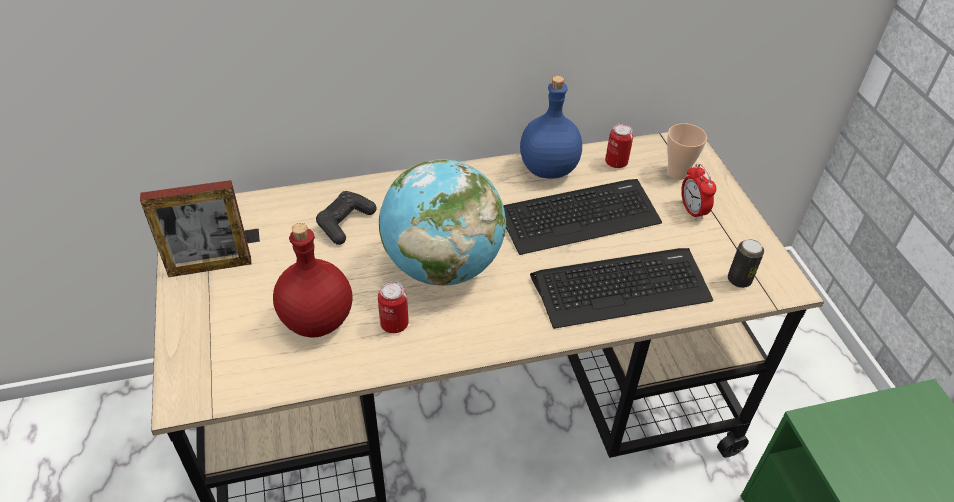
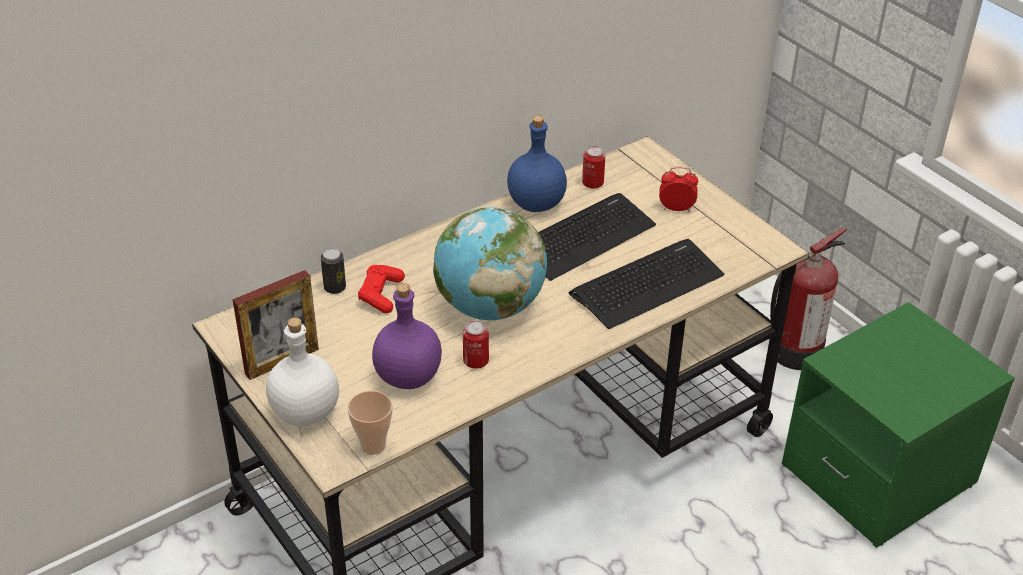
camera: 20 degrees left, 5 degrees down
red bottle [273,223,352,337] -> purple bottle [372,283,442,389]
black game controller [316,191,377,245] -> red game controller [358,265,405,313]
cup [667,123,707,180] -> cup moved to [347,391,393,455]
alarm clock [681,164,717,221] -> alarm clock turned 135 degrees clockwise [659,167,698,212]
can [728,239,764,288] -> can moved to [321,248,346,294]
none -> white bottle [266,318,339,426]
none -> fire extinguisher [770,227,847,370]

